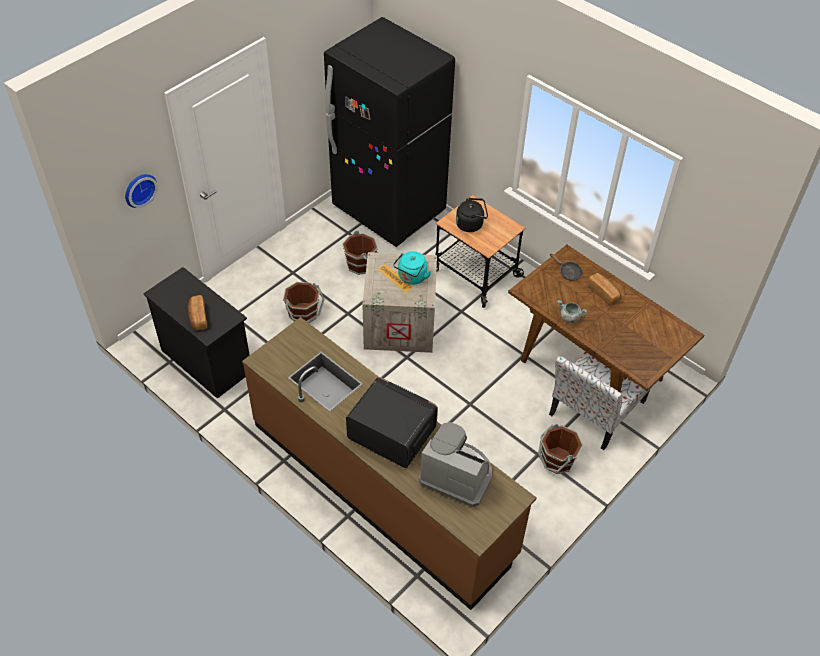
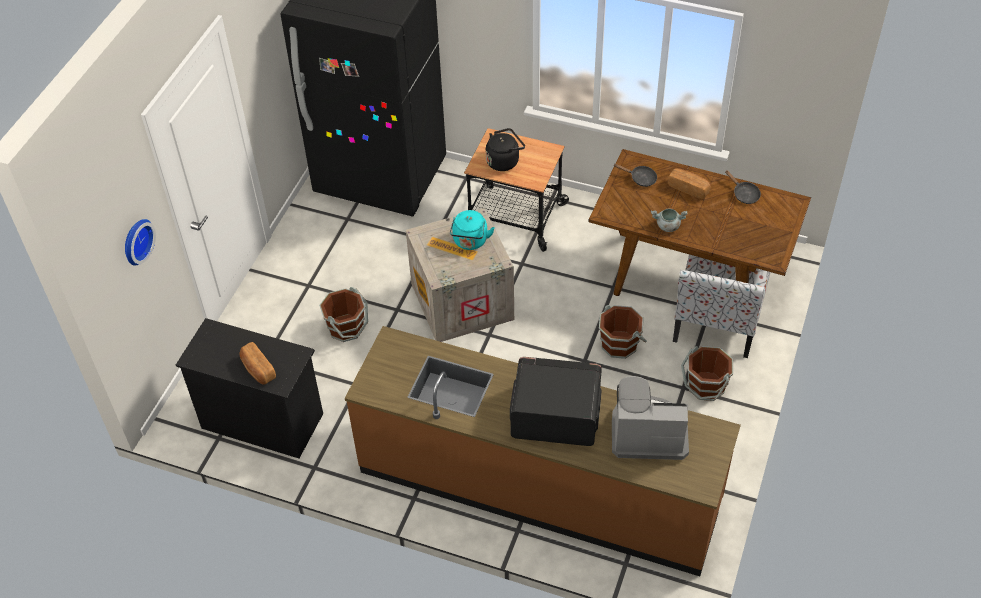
camera: 20 degrees left, 0 degrees up
brown bucket [342,231,378,275] -> brown bucket moved to [599,305,647,359]
none -> black frying pan [725,170,761,204]

